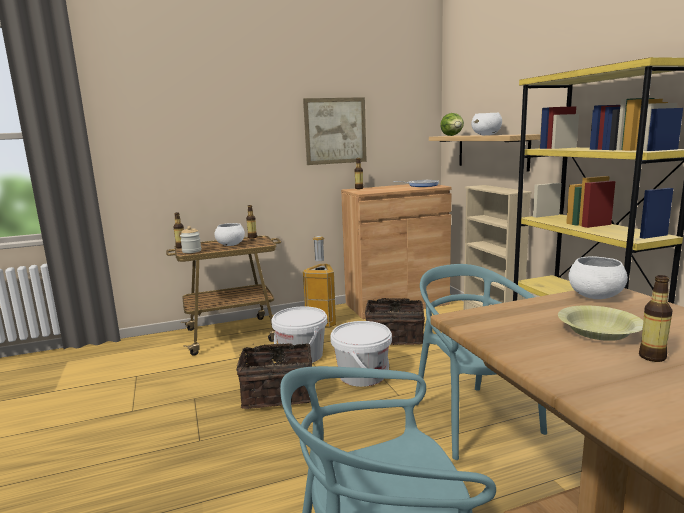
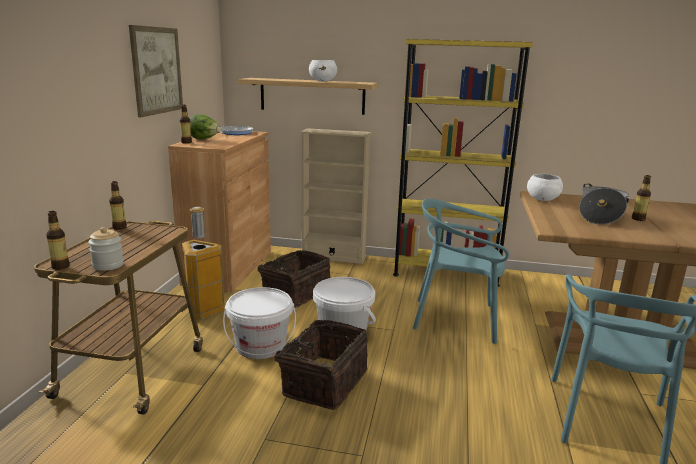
camera: 60 degrees left, 5 degrees up
white bowl [214,223,245,246] -> none
lettuce [440,113,464,136] -> lettuce moved to [190,114,221,140]
yellow bowl [558,305,643,341] -> cooking pot [579,184,629,225]

